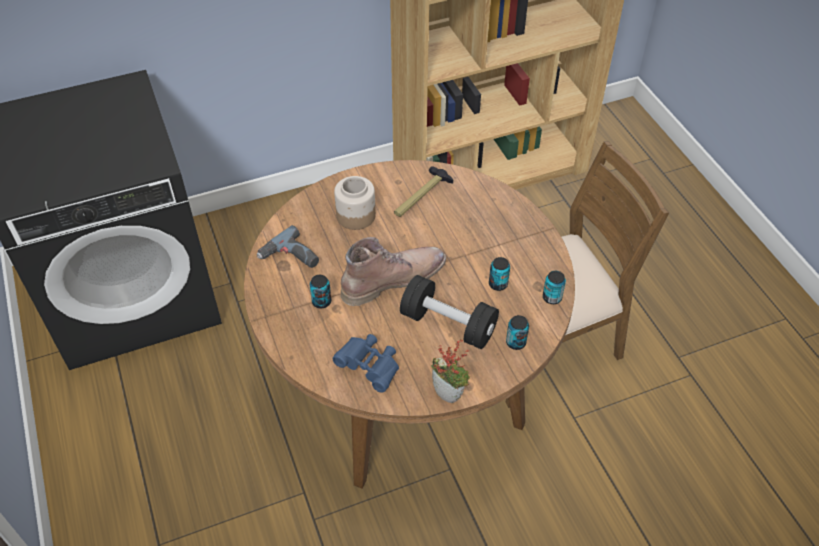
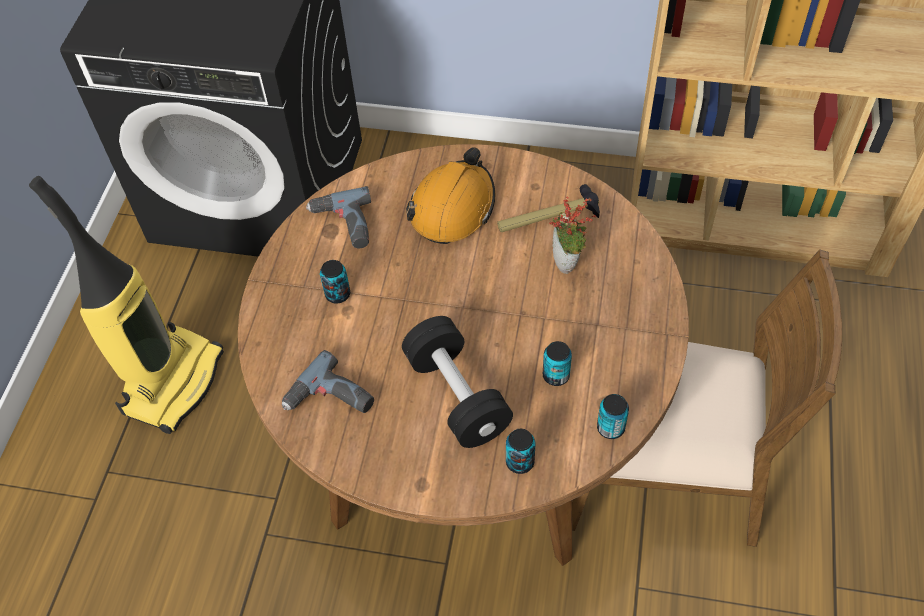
camera: 35 degrees right, 5 degrees up
blue binoculars [333,334,399,393] -> power drill [282,350,374,413]
jar [334,176,376,230] -> orange hard hat [406,147,495,244]
brown boot [340,237,446,306] -> none
potted plant [431,339,470,403] -> potted plant moved to [549,196,596,274]
none -> vacuum cleaner [29,176,224,434]

